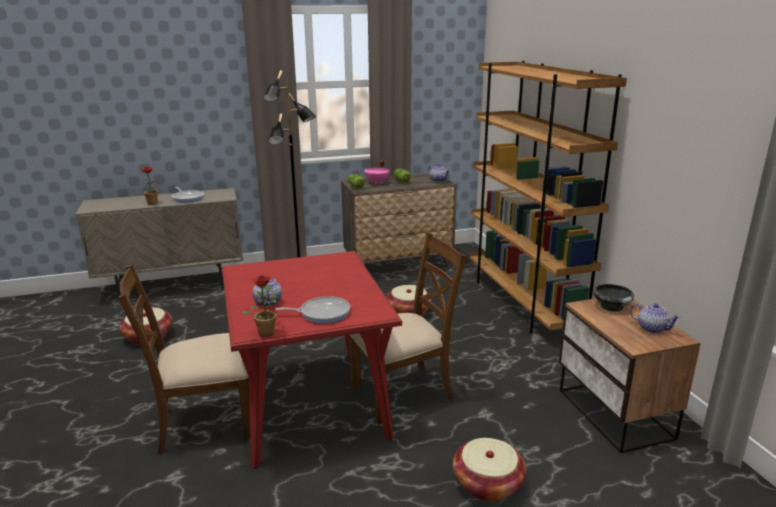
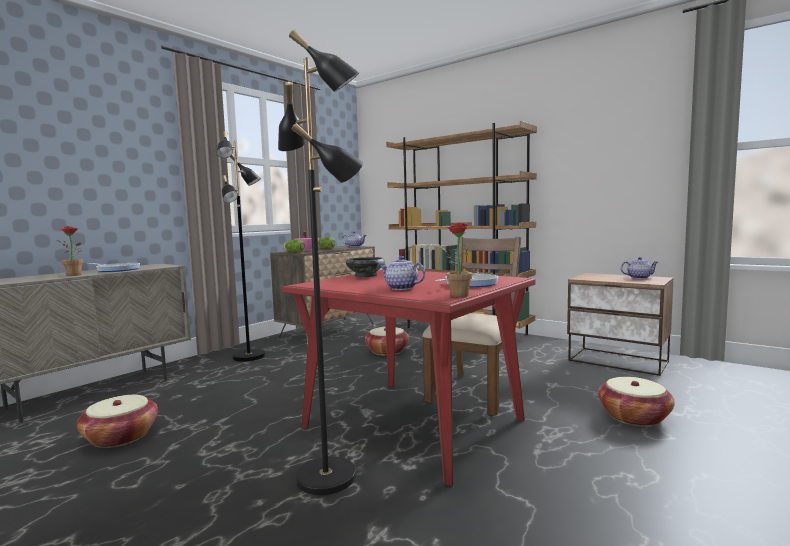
camera: 35 degrees left, 15 degrees down
brown chair [118,264,251,455] -> black floor lamp [278,30,363,495]
black bowl [593,284,634,312] -> black bowl moved to [346,257,385,277]

